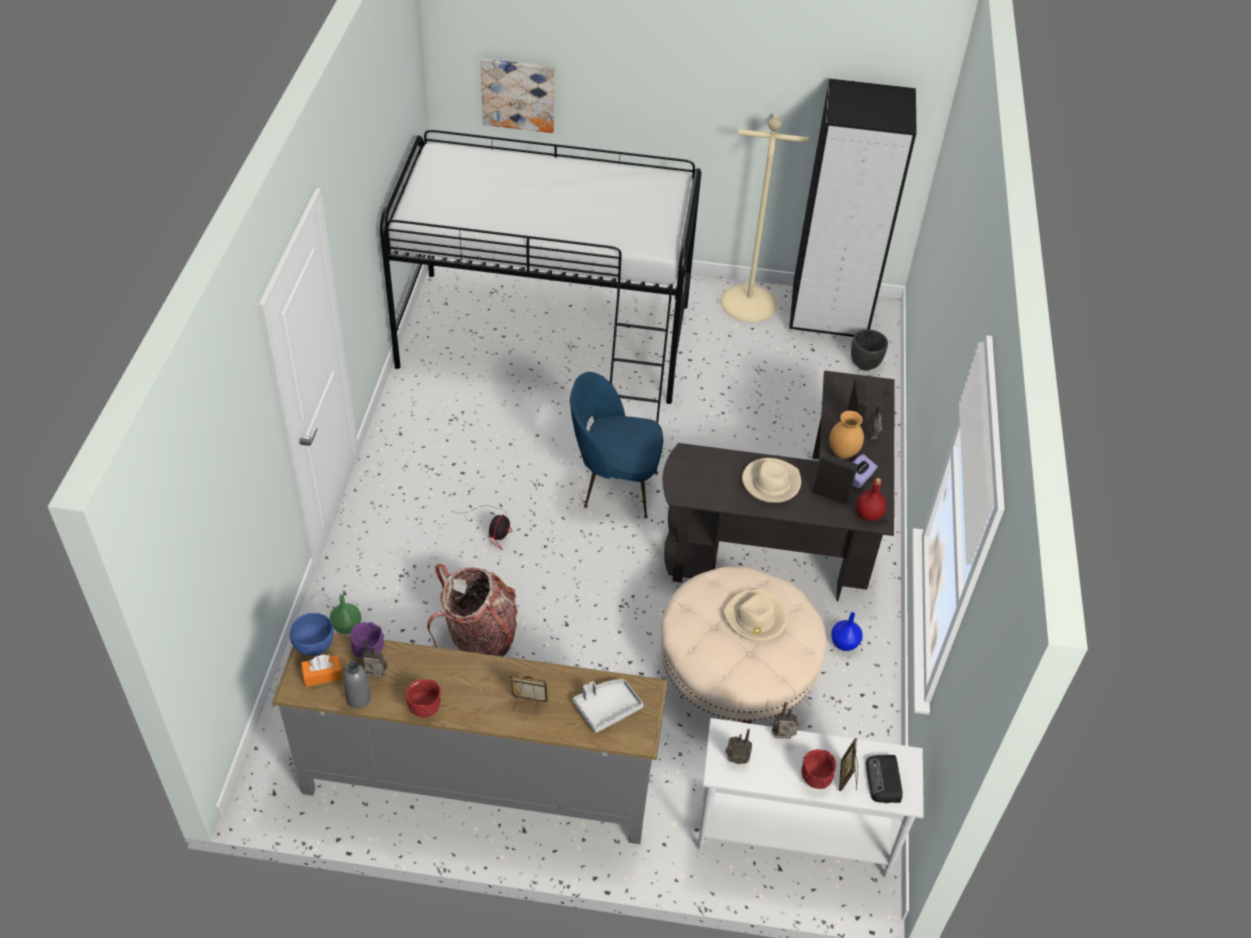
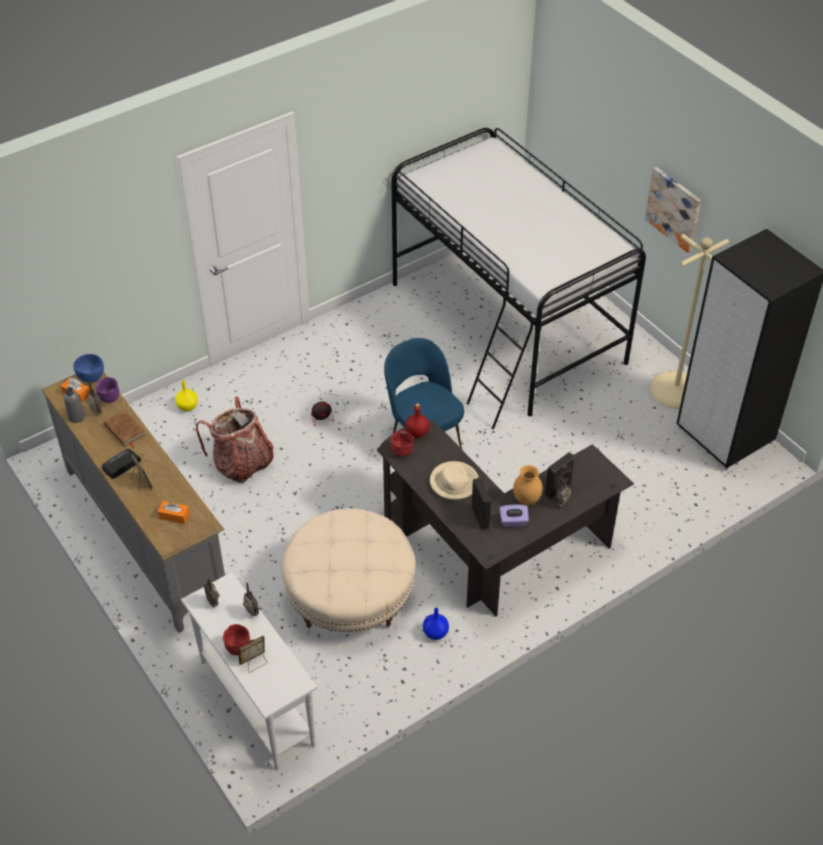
camera: 50 degrees right, 0 degrees up
green vase [329,595,361,635] -> yellow vase [175,380,198,412]
red bowl [405,679,441,718] -> red bowl moved to [390,430,414,456]
picture [480,59,554,133] -> picture moved to [645,167,701,253]
grey tray [573,679,644,733] -> orange tissue box [158,501,190,524]
beige hat [723,589,788,641] -> none
black planter [851,329,888,371] -> none
red bottle [856,478,886,521] -> red bottle moved to [405,403,430,438]
radio [866,755,903,803] -> radio moved to [102,449,141,479]
none -> brown book [104,410,145,448]

